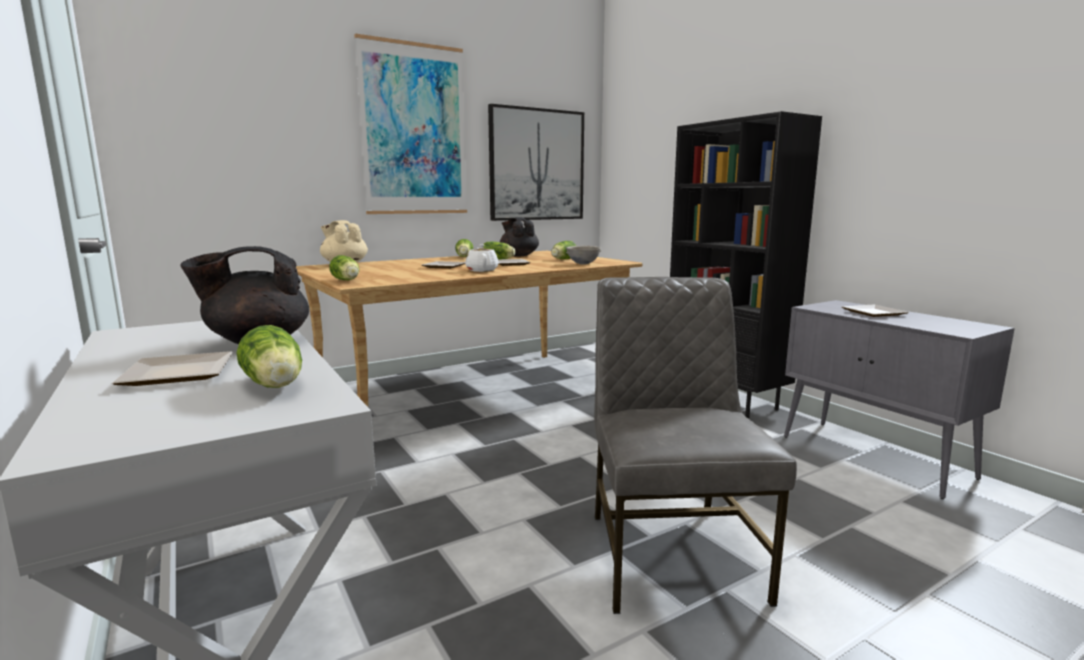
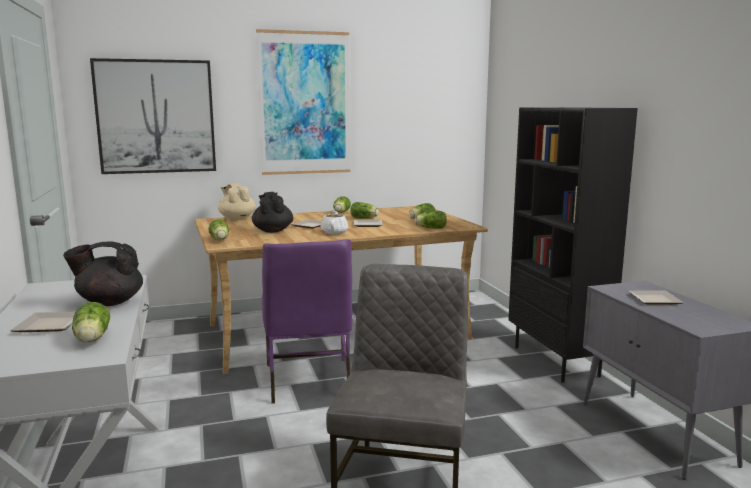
camera: 15 degrees right, 0 degrees up
picture [488,104,584,221] -> picture moved to [90,58,216,174]
black teapot [500,217,539,257] -> black teapot moved to [252,192,293,233]
grey bowl [566,246,601,265] -> lettuce [414,211,447,229]
none -> purple chair [262,239,353,404]

